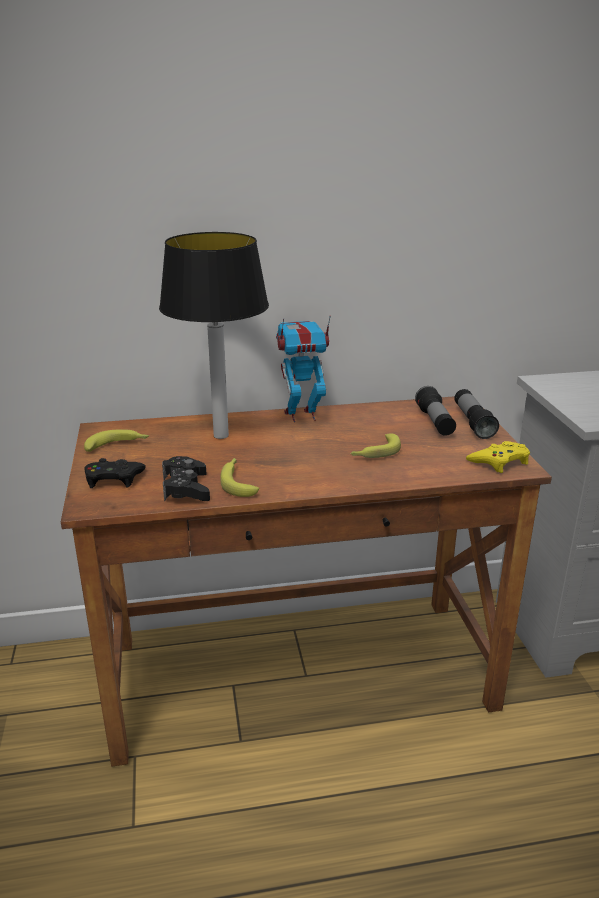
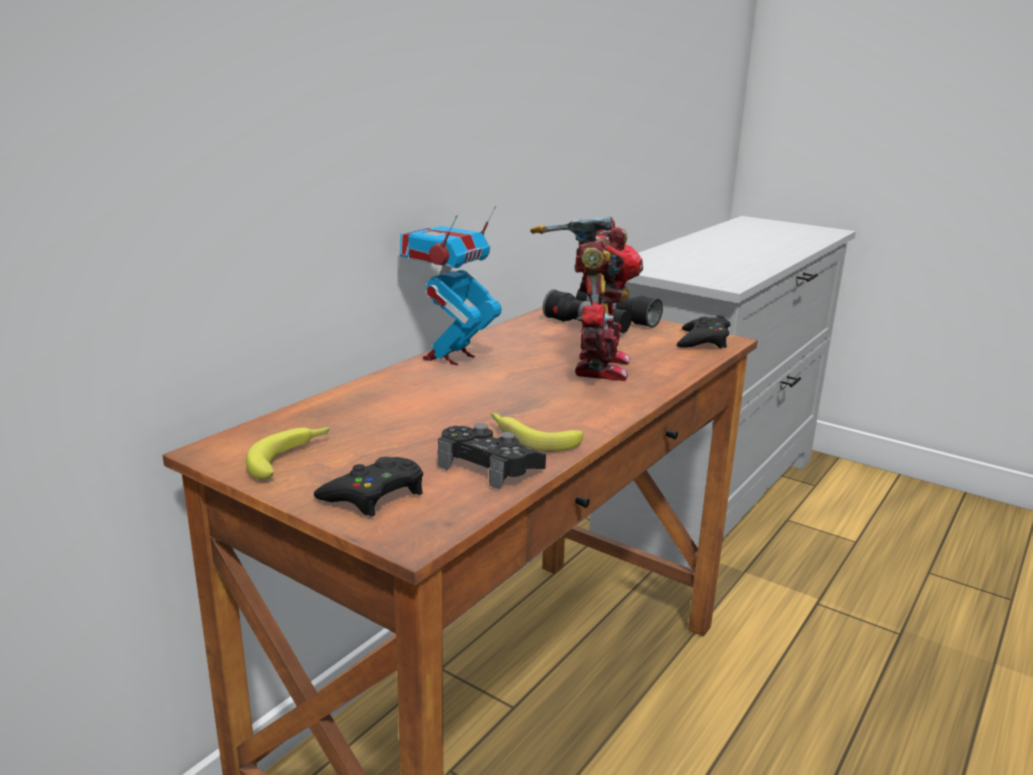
camera: 45 degrees left, 5 degrees down
table lamp [159,232,269,439] -> none
banana [350,433,401,458] -> toy robot [531,216,643,381]
yellow game controller [466,441,530,473] -> black game controller [677,315,730,348]

